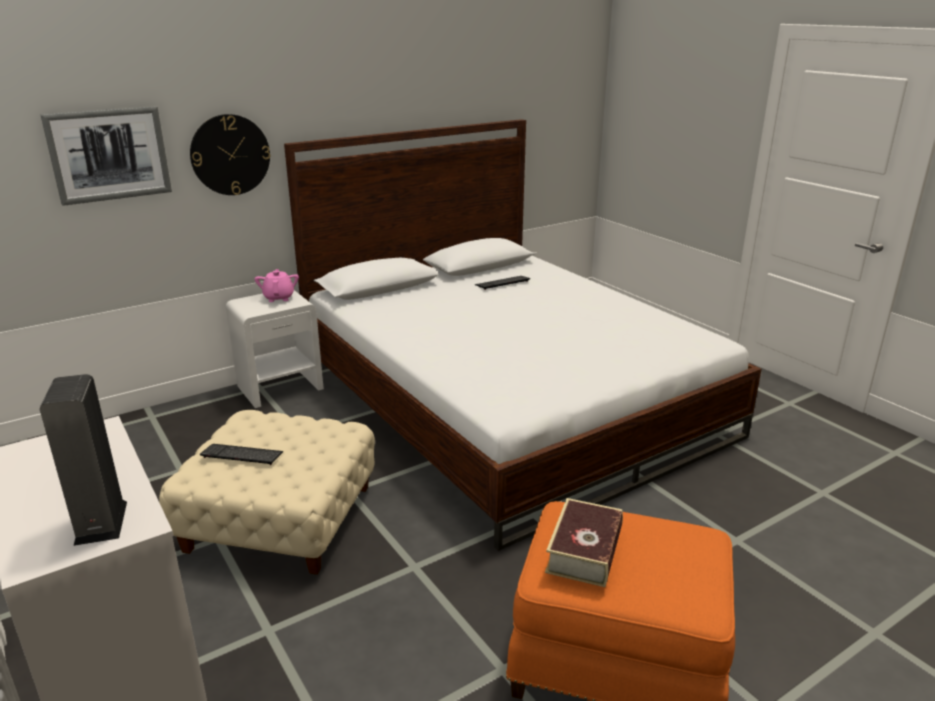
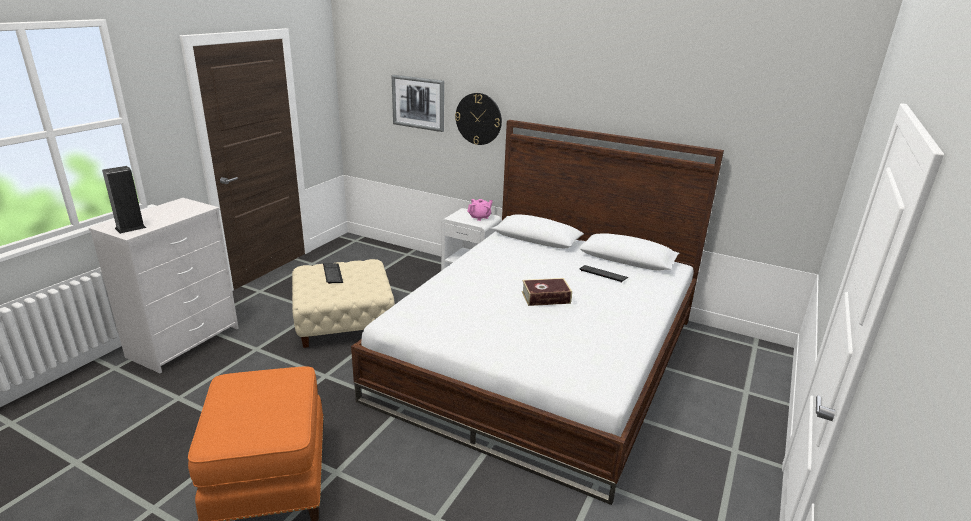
camera: 60 degrees right, 0 degrees up
book [545,498,623,587] -> book moved to [522,278,572,306]

